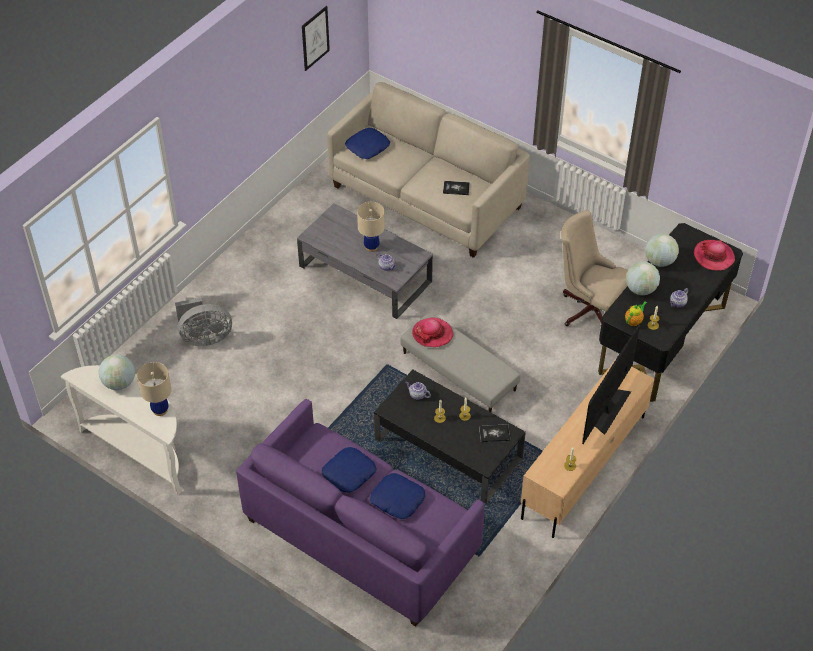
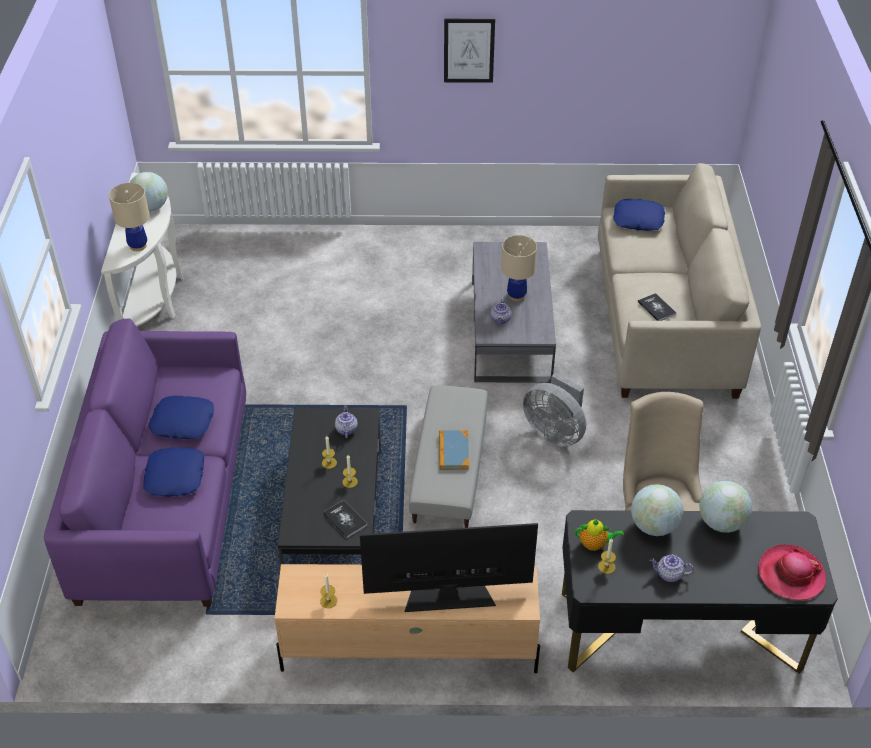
camera: 55 degrees right, 5 degrees down
grey fan [175,297,232,346] -> grey fan moved to [523,372,586,447]
picture [302,6,330,71] -> picture moved to [444,19,495,83]
hat [412,318,453,347] -> none
none -> book [439,430,469,470]

